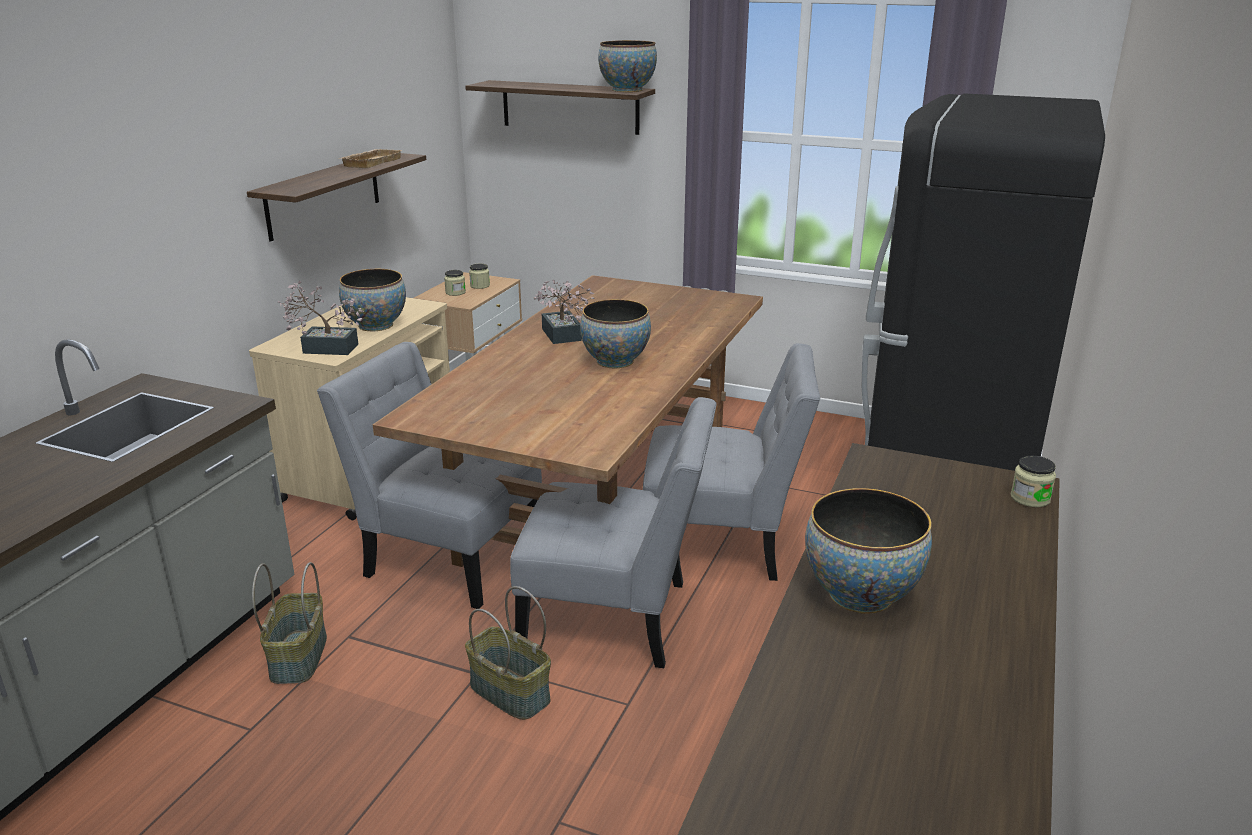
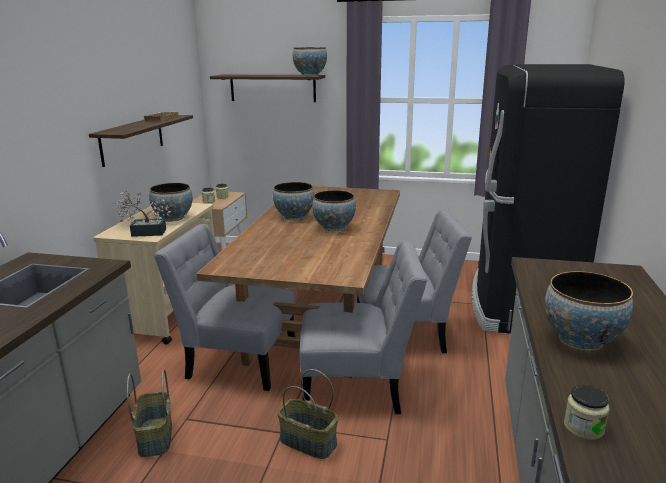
camera: 10 degrees left, 5 degrees down
potted plant [534,280,594,344] -> bowl [273,182,314,221]
jar [1011,456,1056,508] -> jar moved to [564,385,610,440]

